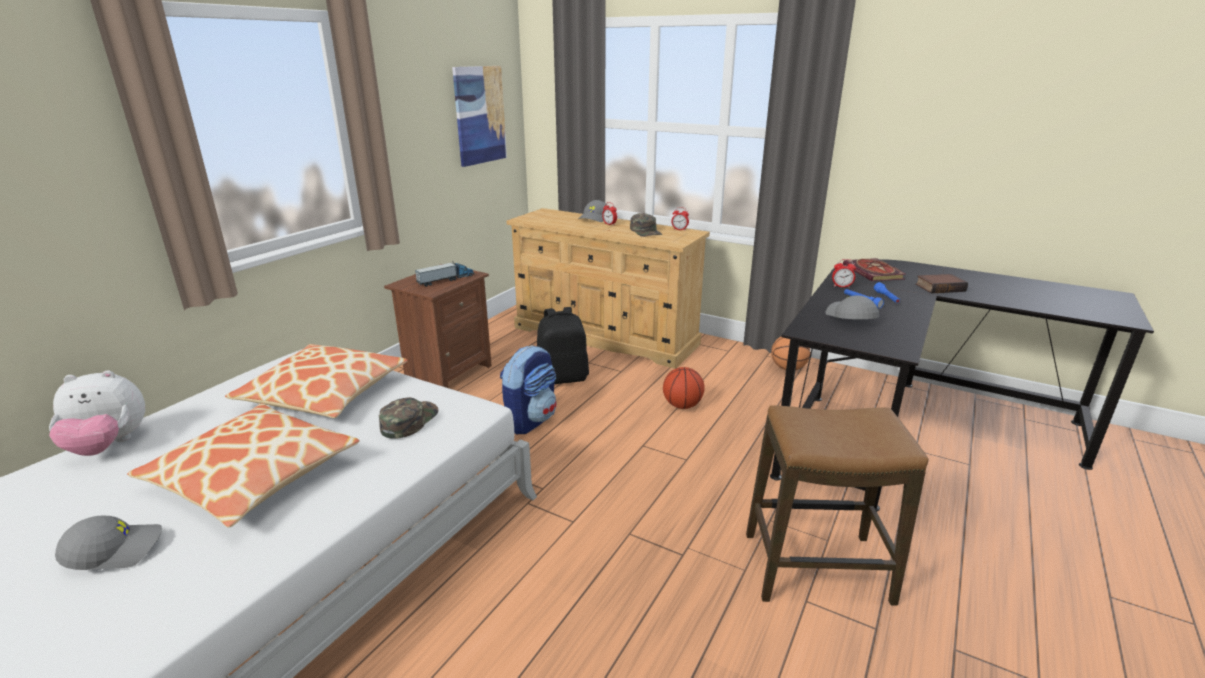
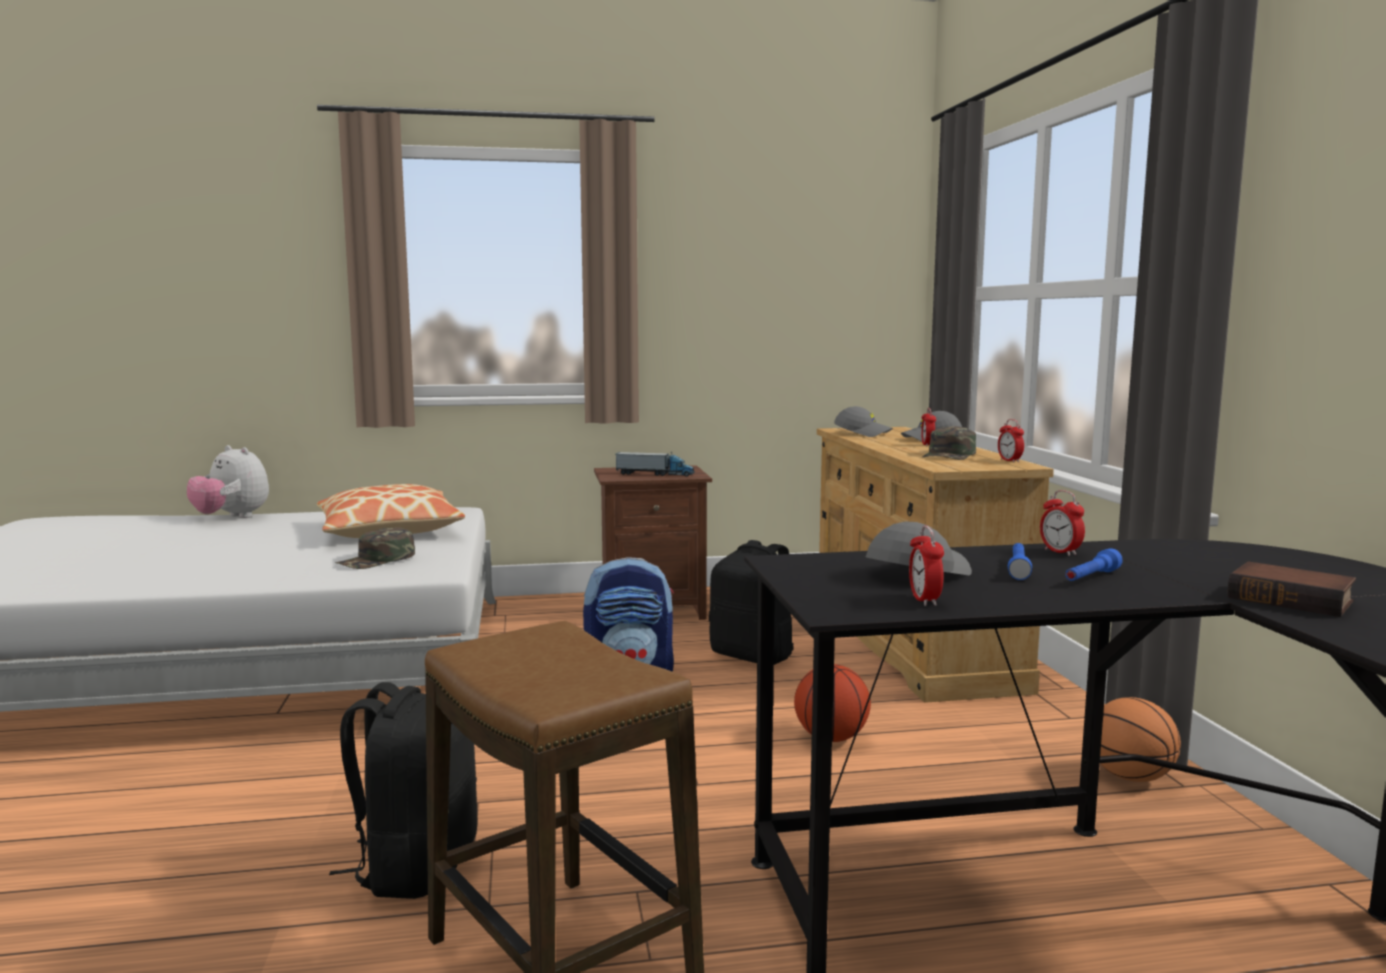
camera: 50 degrees right, 15 degrees down
grey cap [55,516,162,570] -> grey cap moved to [834,406,893,437]
pillow [127,403,359,528] -> none
green cap [379,397,438,439] -> green cap turned 150 degrees clockwise [335,527,415,569]
picture [452,66,507,167] -> none
book [843,258,906,281] -> none
none -> black backpack [329,682,478,899]
none -> alarm clock [909,526,944,606]

